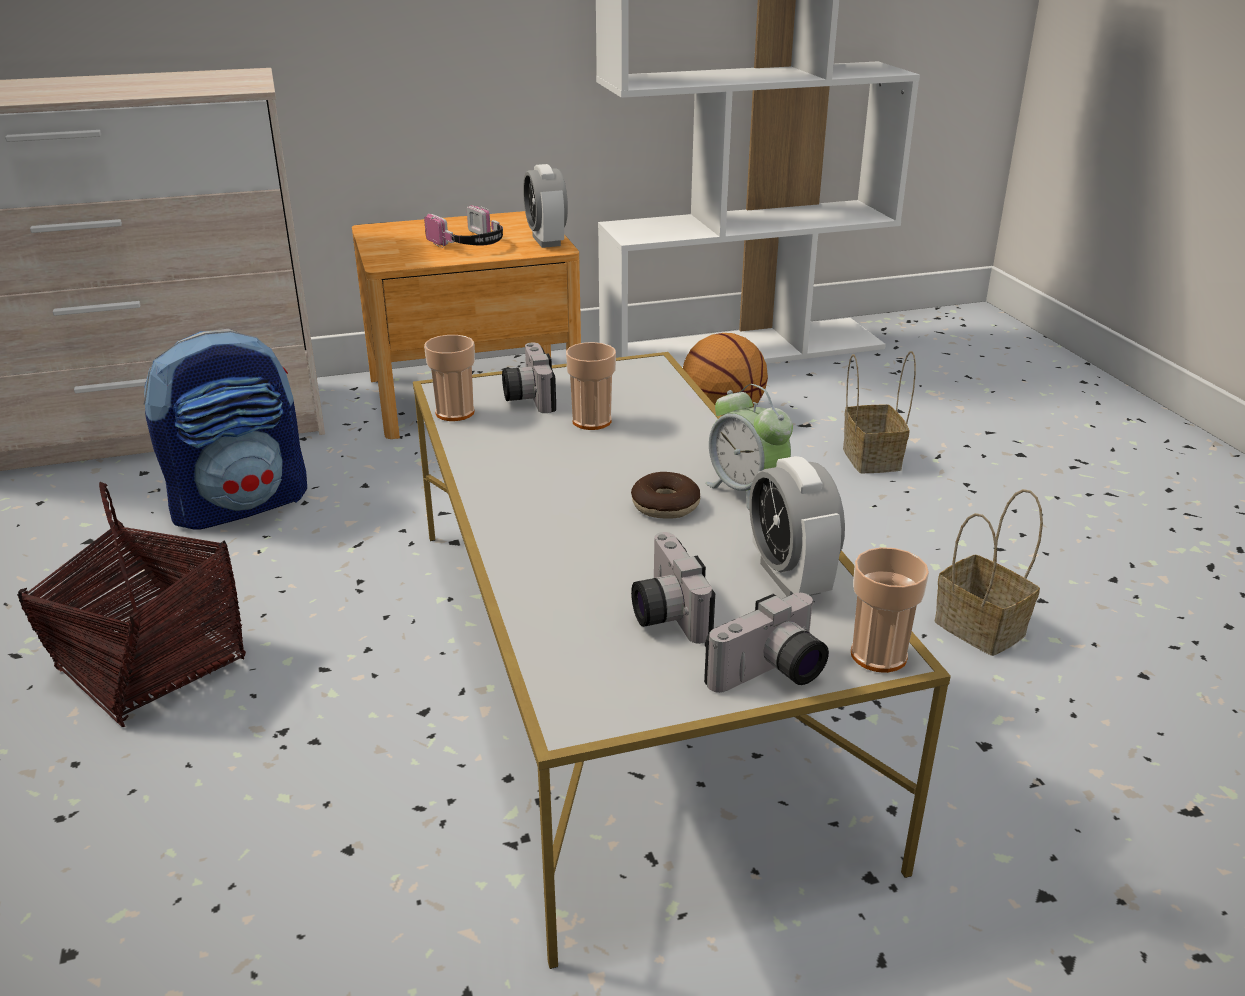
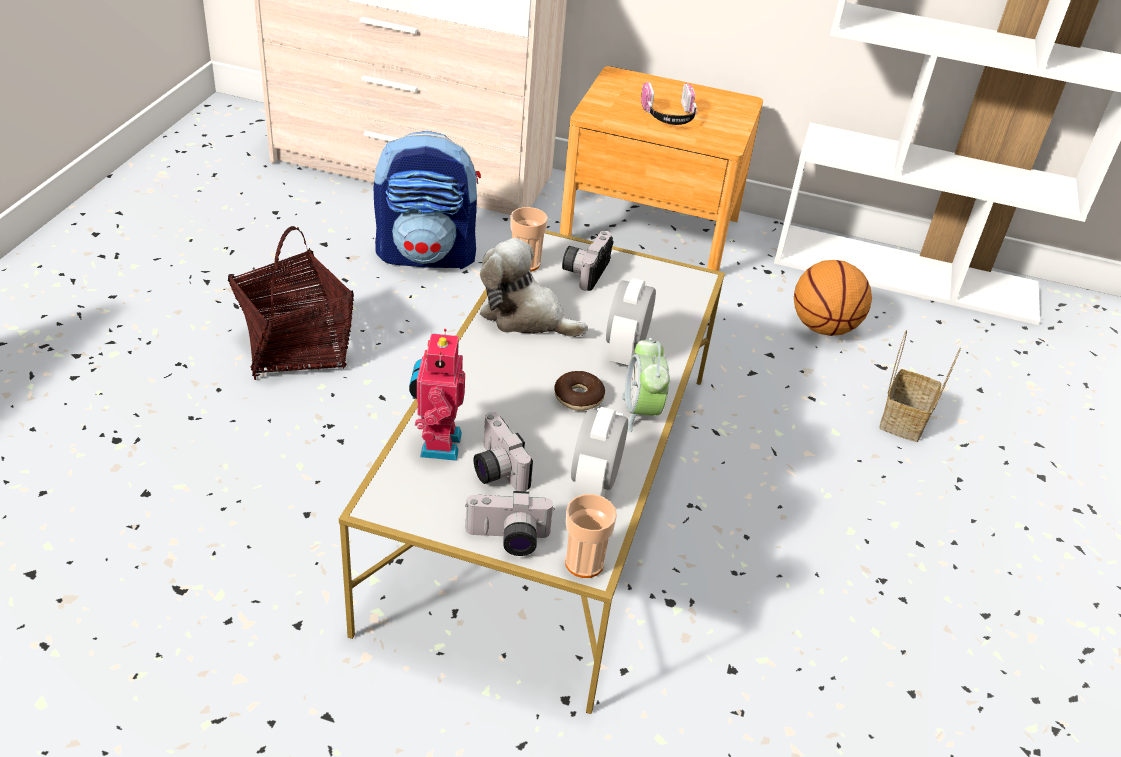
camera: 30 degrees right, 10 degrees up
alarm clock [523,164,568,248] -> alarm clock moved to [606,278,656,366]
cup [566,342,616,430] -> none
camera [631,532,715,644] -> camera turned 45 degrees counterclockwise [474,412,533,491]
basket [935,489,1043,656] -> none
none -> toy robot [409,329,465,461]
none -> plush toy [480,238,588,337]

